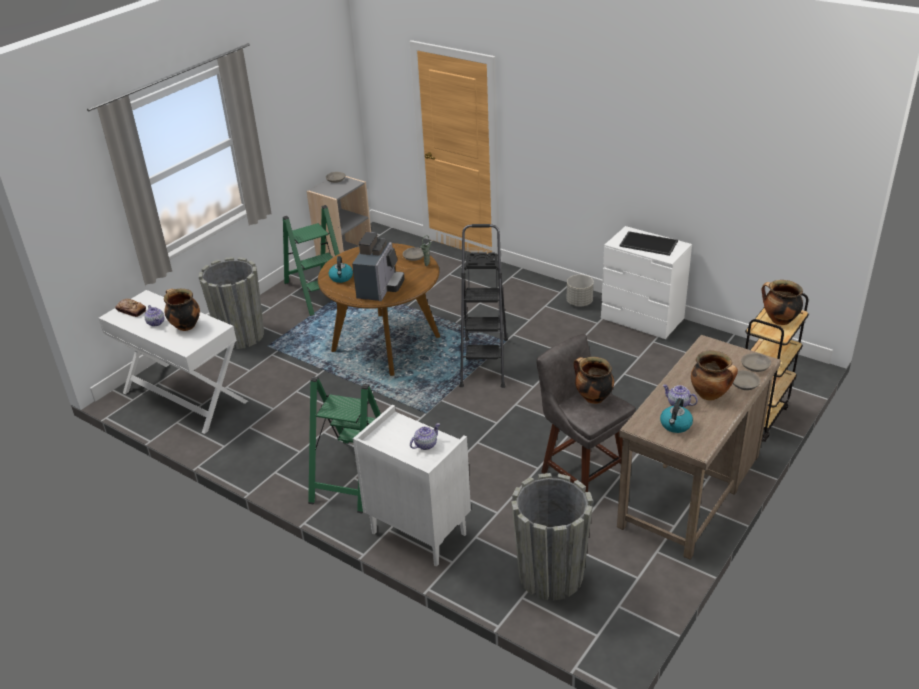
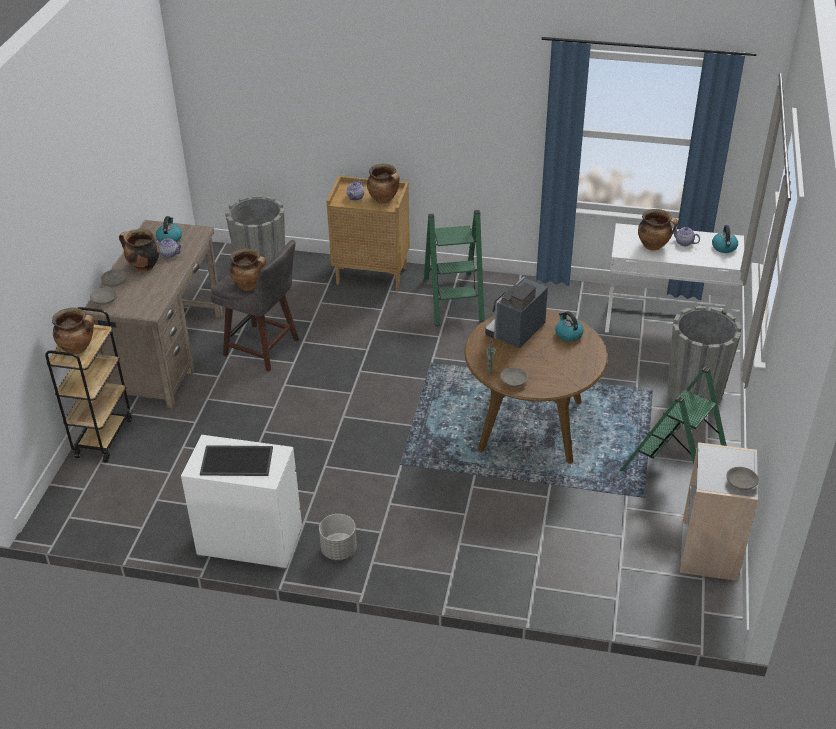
camera: 155 degrees right, 5 degrees up
bread [115,299,146,317] -> kettle [712,225,738,253]
coffee machine [352,232,405,301] -> coffee machine turned 45 degrees clockwise [485,276,548,348]
white cabinet [353,405,471,566] -> brown cabinet [327,175,410,291]
step ladder [459,224,508,388] -> none
none -> cooking pot [367,164,400,204]

